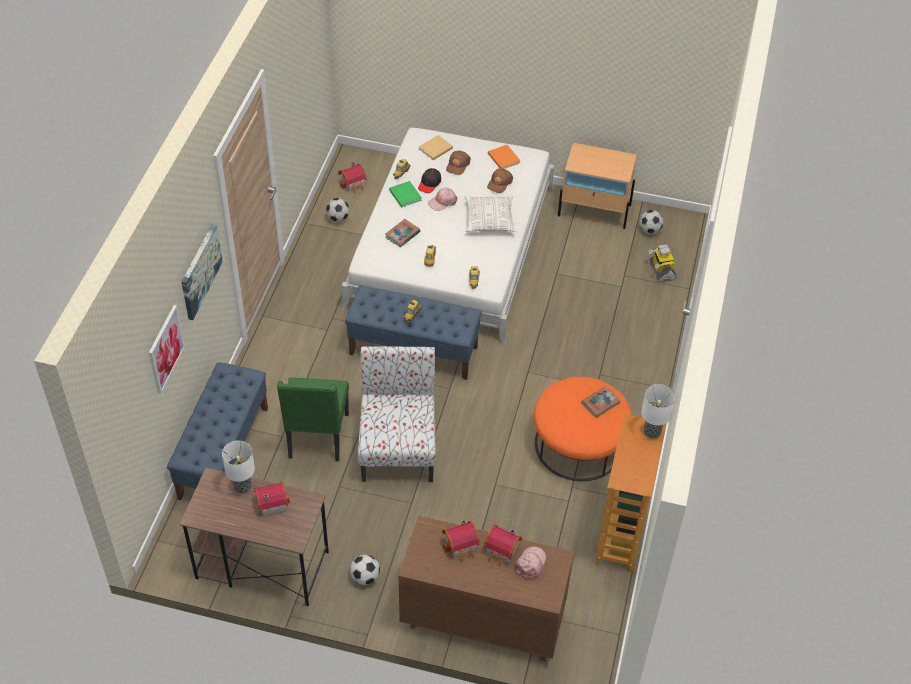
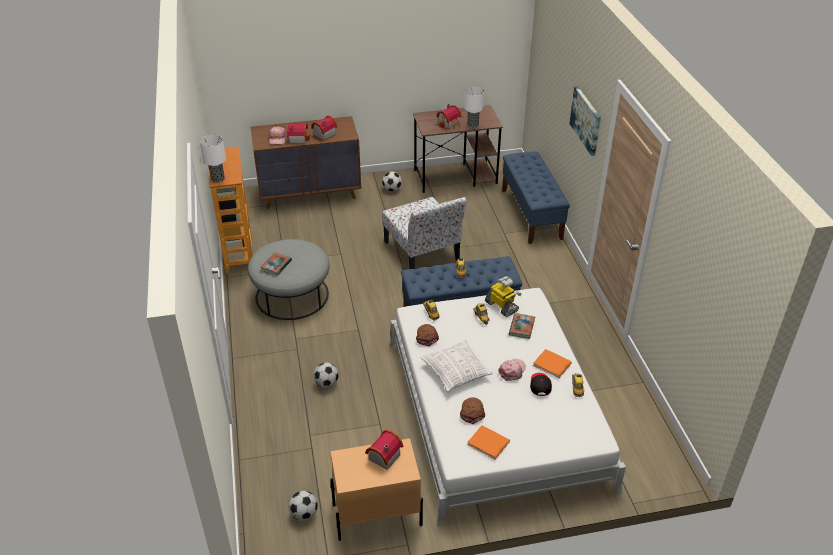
camera: 155 degrees right, 10 degrees down
picture [149,305,185,394] -> none
green chair [277,378,349,462] -> none
football [326,198,349,222] -> football moved to [314,363,339,388]
toy house [338,162,367,193] -> toy house moved to [365,430,403,470]
green book [389,181,422,208] -> orange book [533,349,572,378]
beige book [419,135,453,160] -> none
brown cap [446,151,471,175] -> brown cap moved to [416,324,439,346]
orange ottoman [534,377,632,481] -> grey ottoman [248,239,329,320]
toy robot [648,244,677,282] -> toy robot moved to [485,276,521,317]

